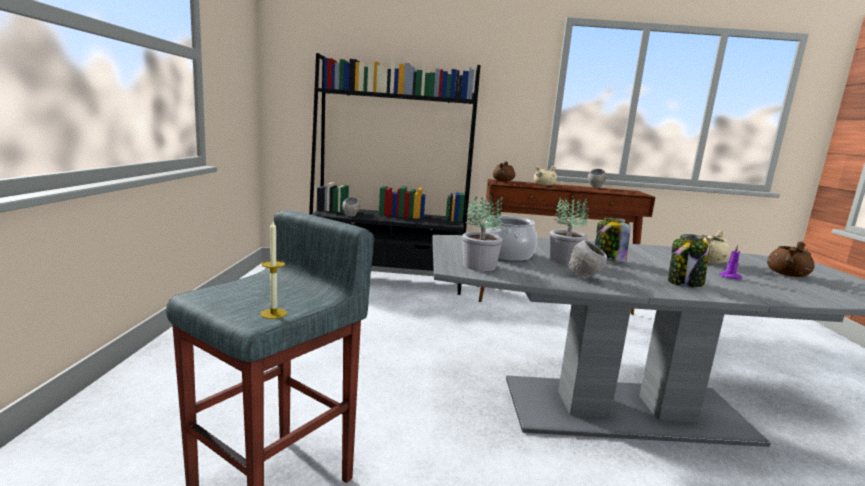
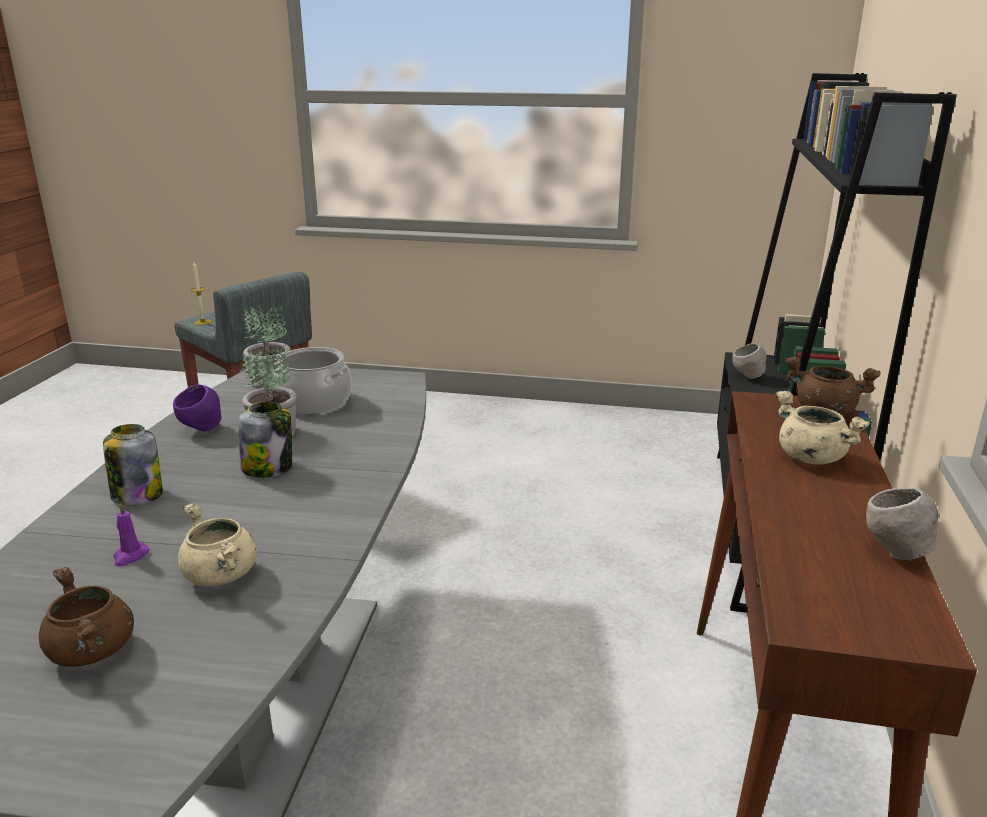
camera: 100 degrees right, 10 degrees up
grey bowl [568,240,607,279] -> purple bowl [173,385,222,432]

